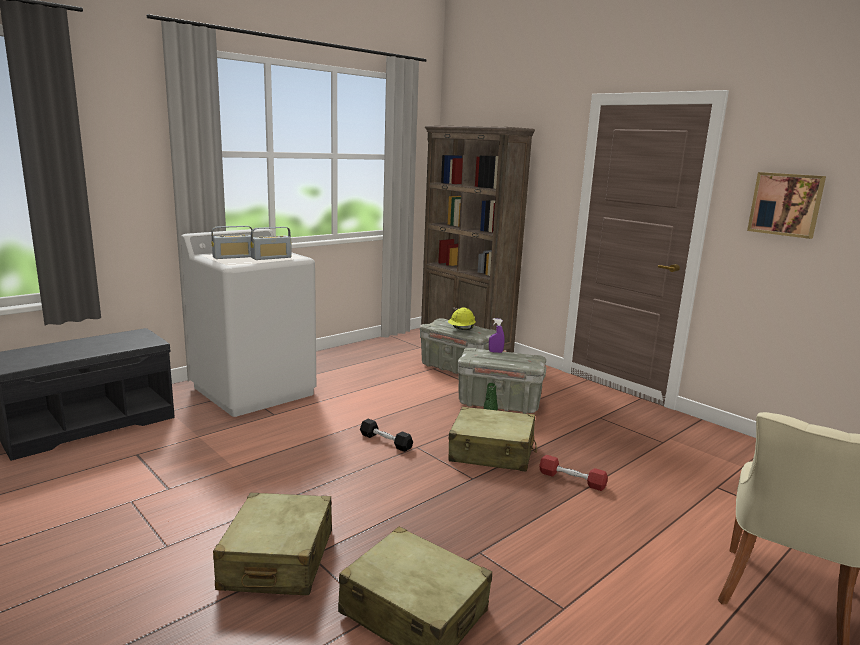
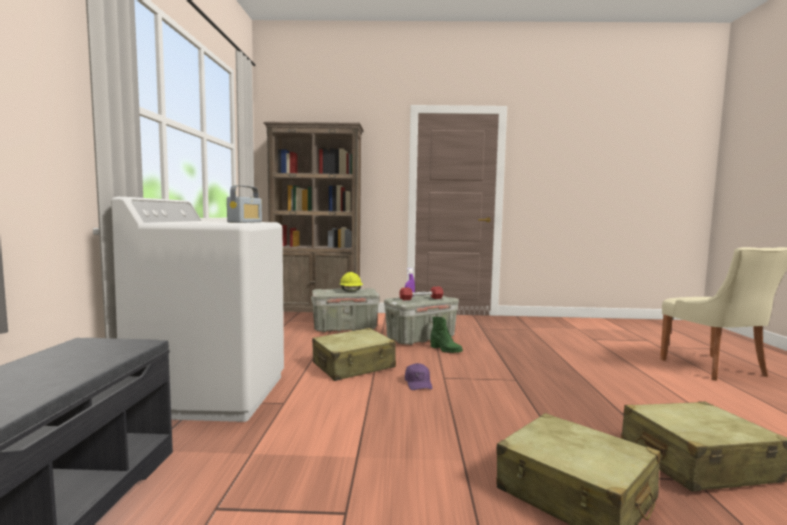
camera: 45 degrees left, 10 degrees down
radio [211,226,252,259] -> none
black dumbbell [360,419,413,452] -> purple cap [405,363,432,390]
beige suitcase [448,407,537,472] -> beige suitcase moved to [312,328,396,381]
red dumbbell [539,455,608,491] -> red dumbbell moved to [399,287,443,300]
picture [747,172,826,239] -> none

